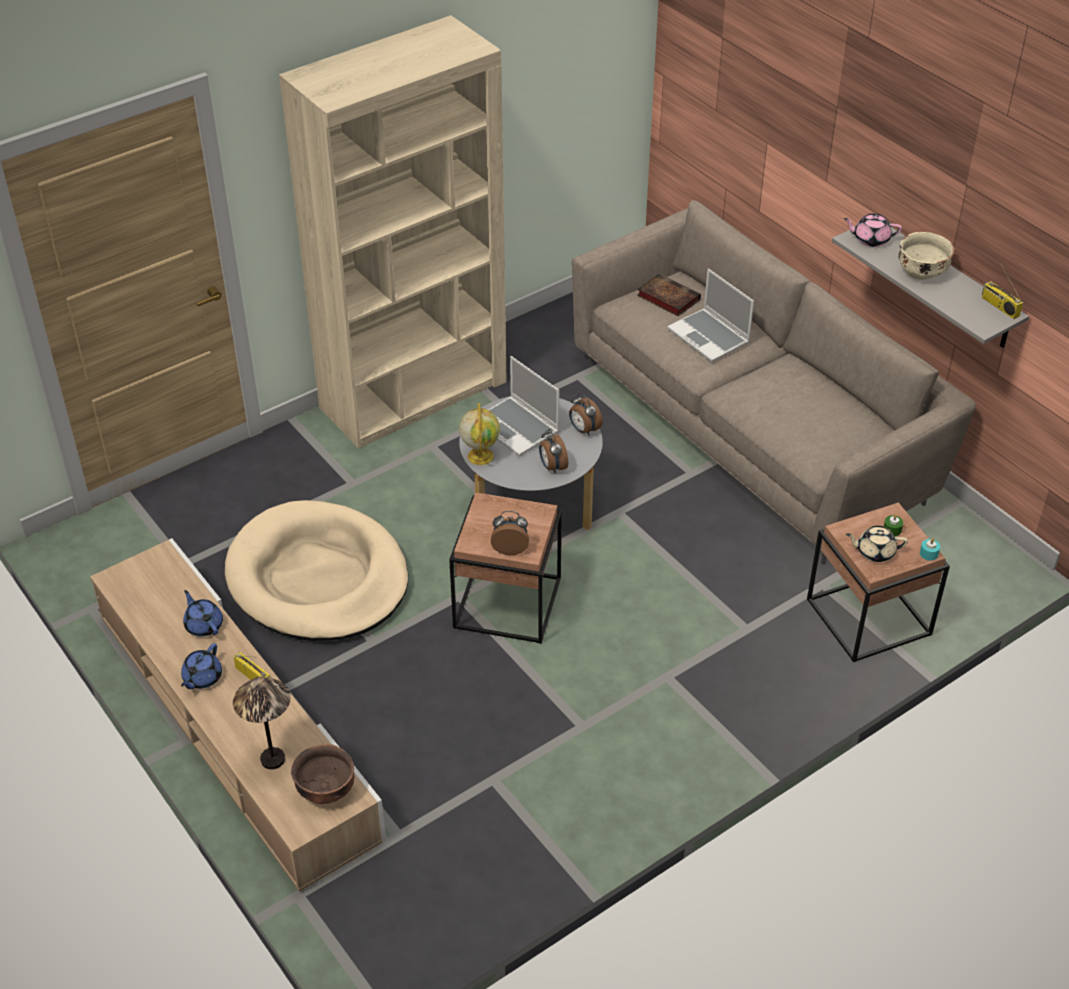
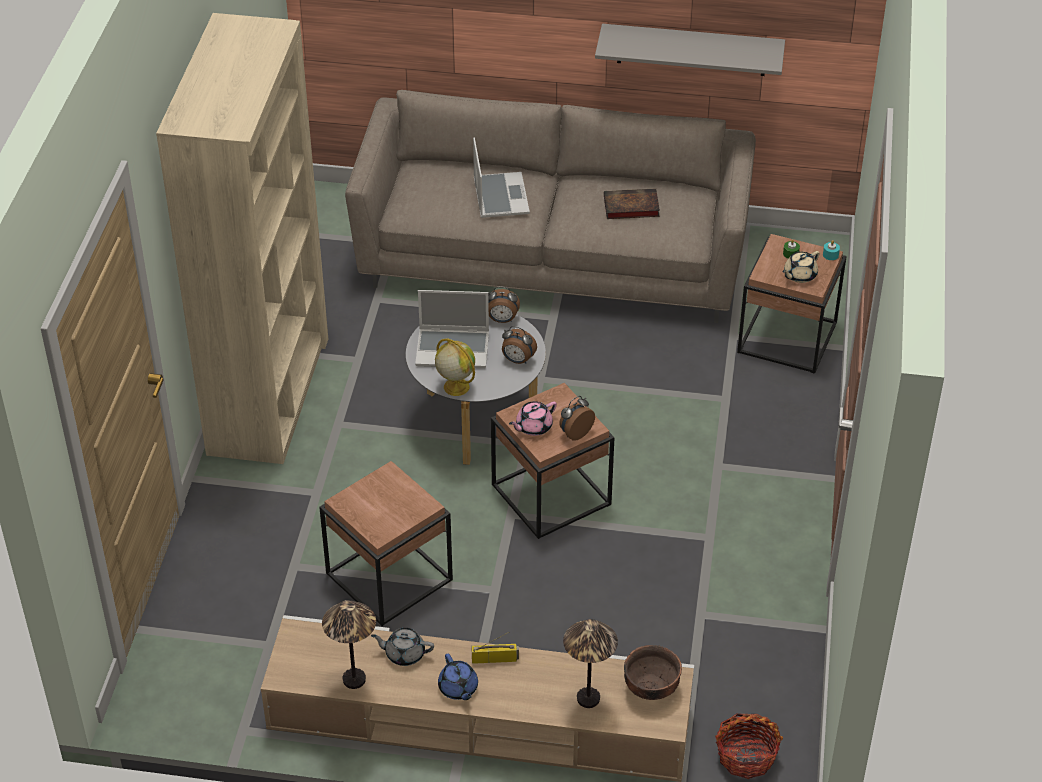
camera: 45 degrees left, 0 degrees up
blue teapot [183,590,223,636] -> grey teapot [371,628,434,666]
beige dog bed [225,500,408,641] -> brown side table [319,461,453,626]
book [637,274,701,316] -> book moved to [604,188,660,219]
laptop [667,269,754,362] -> laptop turned 105 degrees counterclockwise [473,137,530,218]
pink teapot [843,214,902,247] -> pink teapot moved to [509,401,557,436]
beige bowl [899,232,954,280] -> none
radio [982,263,1023,319] -> none
none -> table lamp [322,600,376,689]
none -> basket [715,713,783,779]

